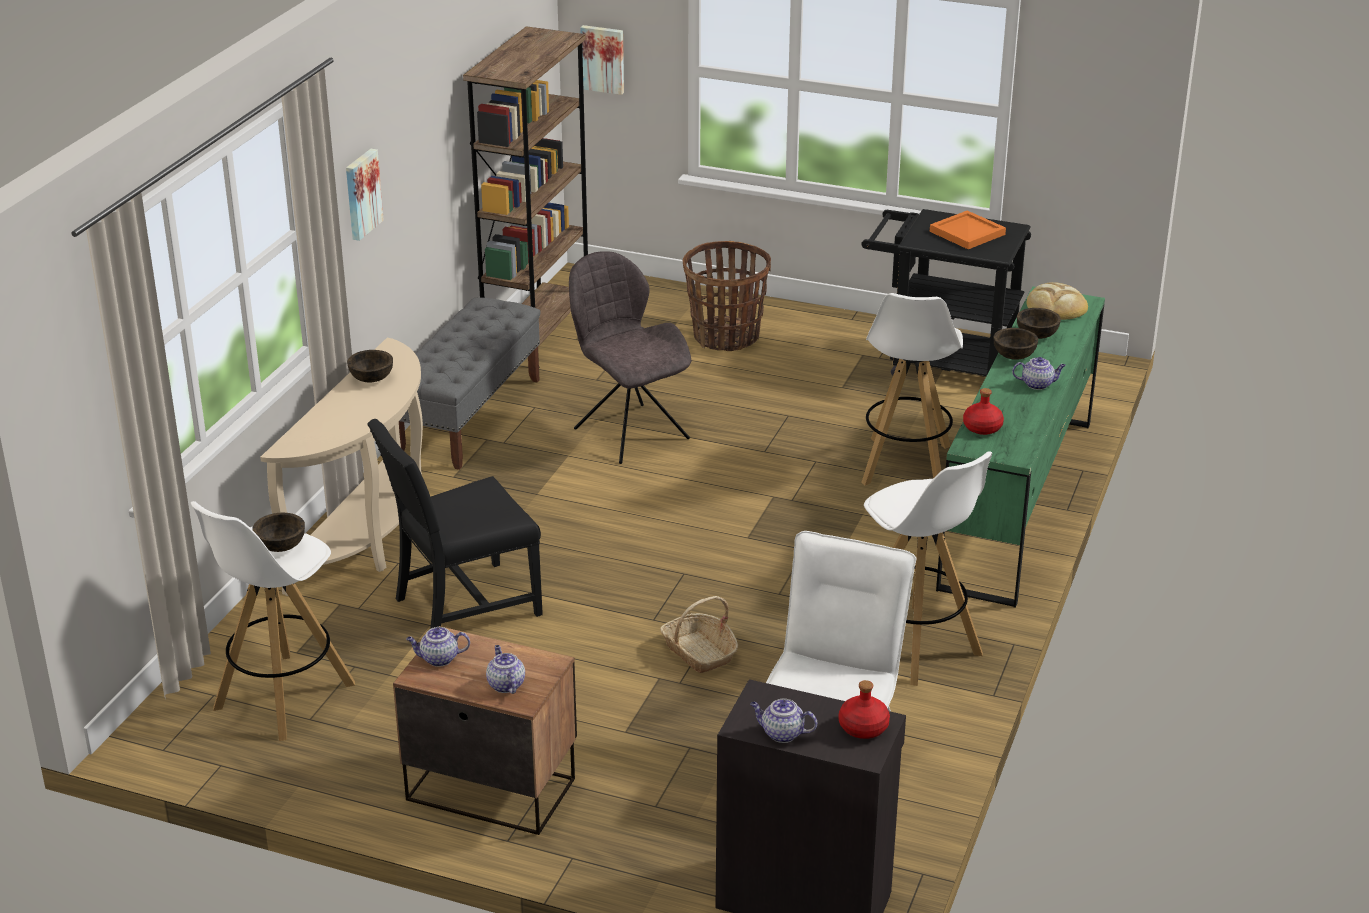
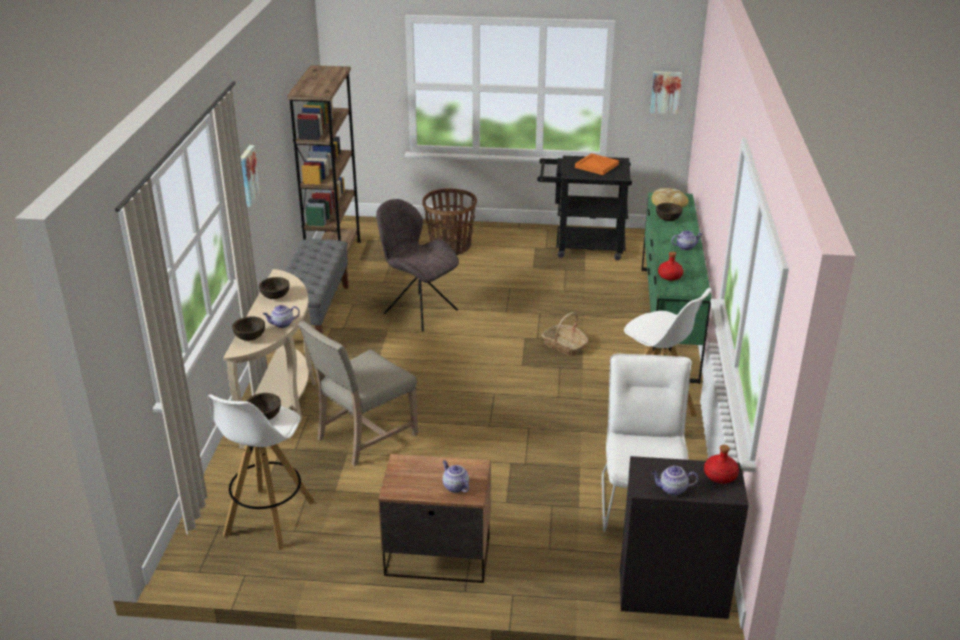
camera: 15 degrees left, 0 degrees up
black chair [367,419,543,629] -> beige chair [298,321,418,466]
teapot [406,627,470,667] -> teapot moved to [263,305,300,328]
picture [580,25,624,95] -> picture moved to [650,71,682,114]
basket [660,596,738,673] -> basket moved to [541,312,588,356]
white stool [861,293,963,485] -> none
brown bowl [993,328,1038,360] -> brown bowl moved to [232,316,265,341]

